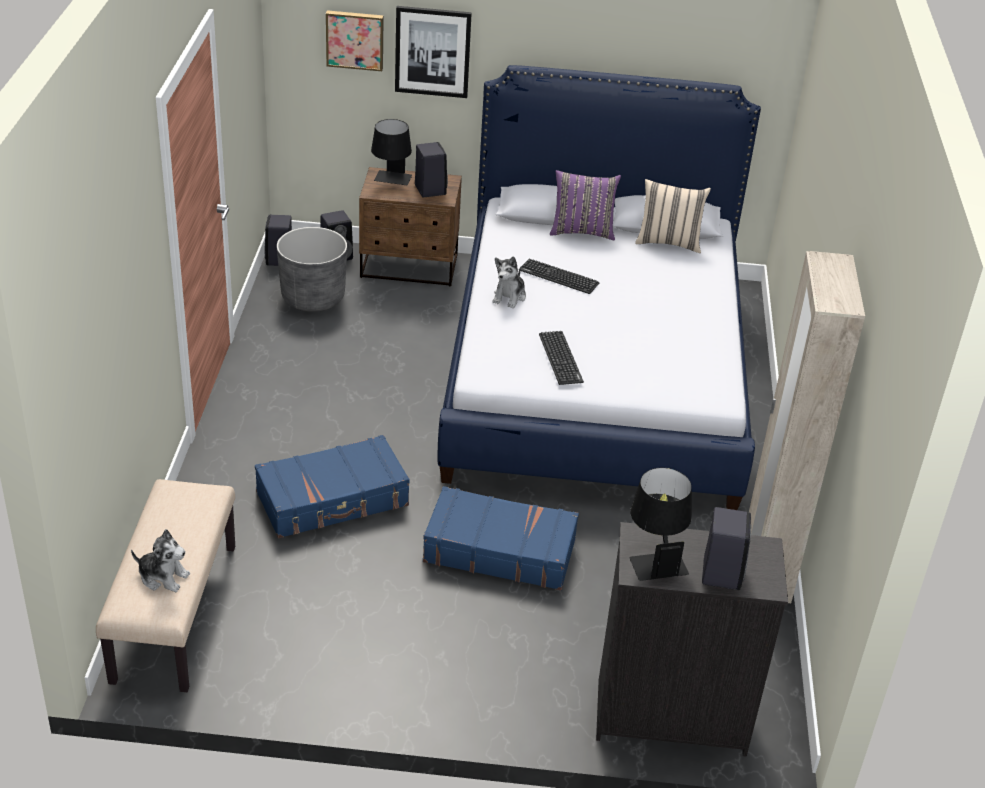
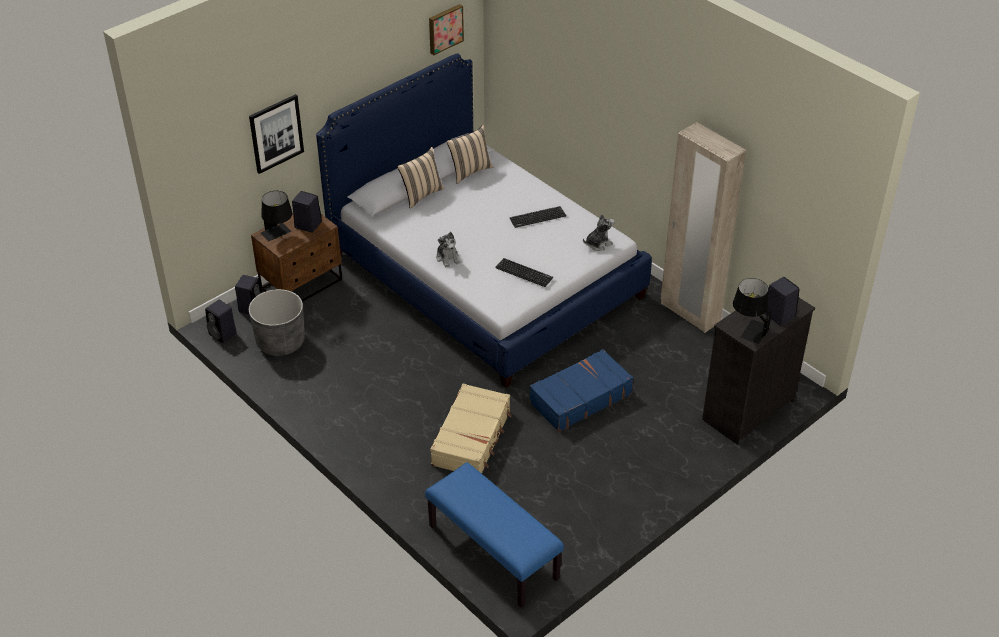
camera: 45 degrees left, 5 degrees up
beige bench [96,479,235,692] -> blue bench [425,462,564,608]
plush toy [131,529,190,592] -> plush toy moved to [583,214,614,251]
blue suitcase [255,435,410,538] -> beige suitcase [430,383,512,473]
picture [326,10,384,71] -> picture moved to [429,4,464,55]
keyboard [519,259,599,294] -> keyboard moved to [510,206,566,228]
purple pillow [550,170,621,241] -> beige pillow [397,147,445,209]

